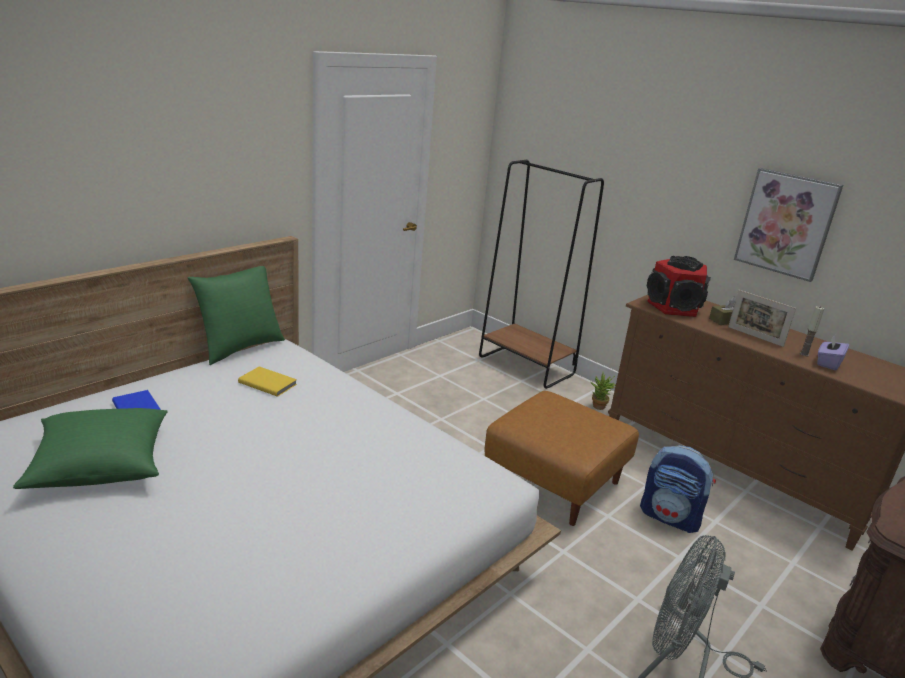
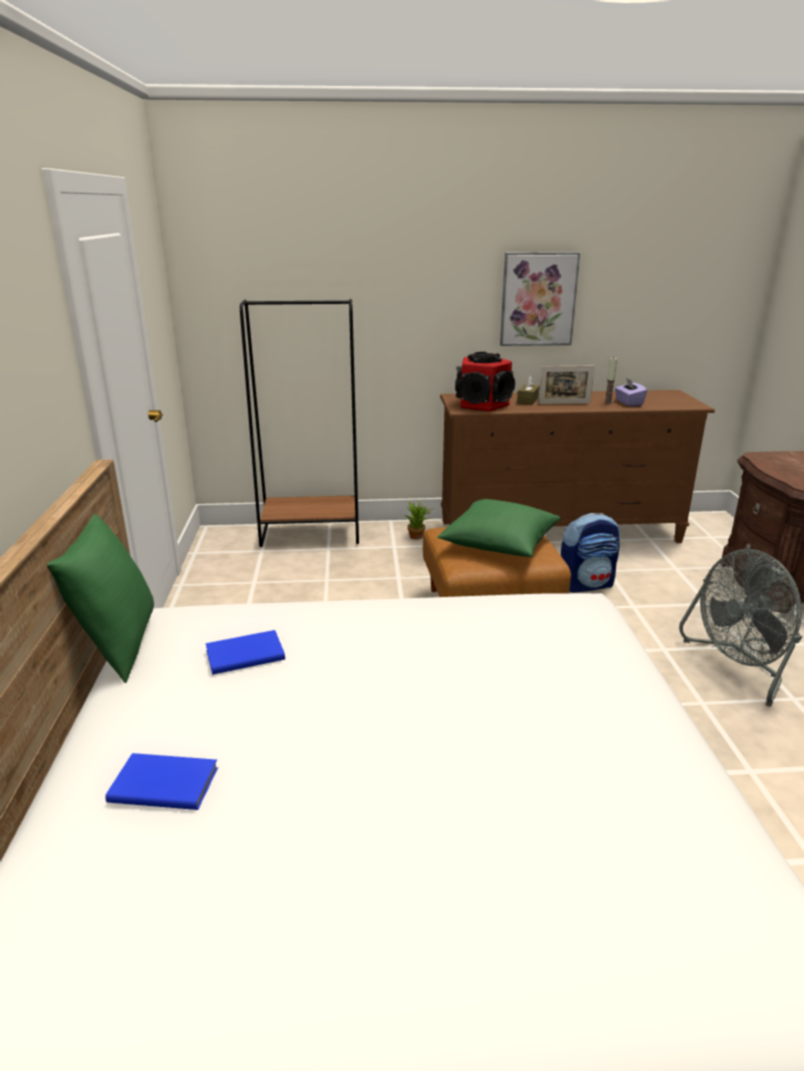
camera: 45 degrees left, 0 degrees up
green pillow [13,408,168,489] -> green pillow moved to [437,499,561,557]
yellow book [238,366,297,397] -> blue book [206,630,285,675]

